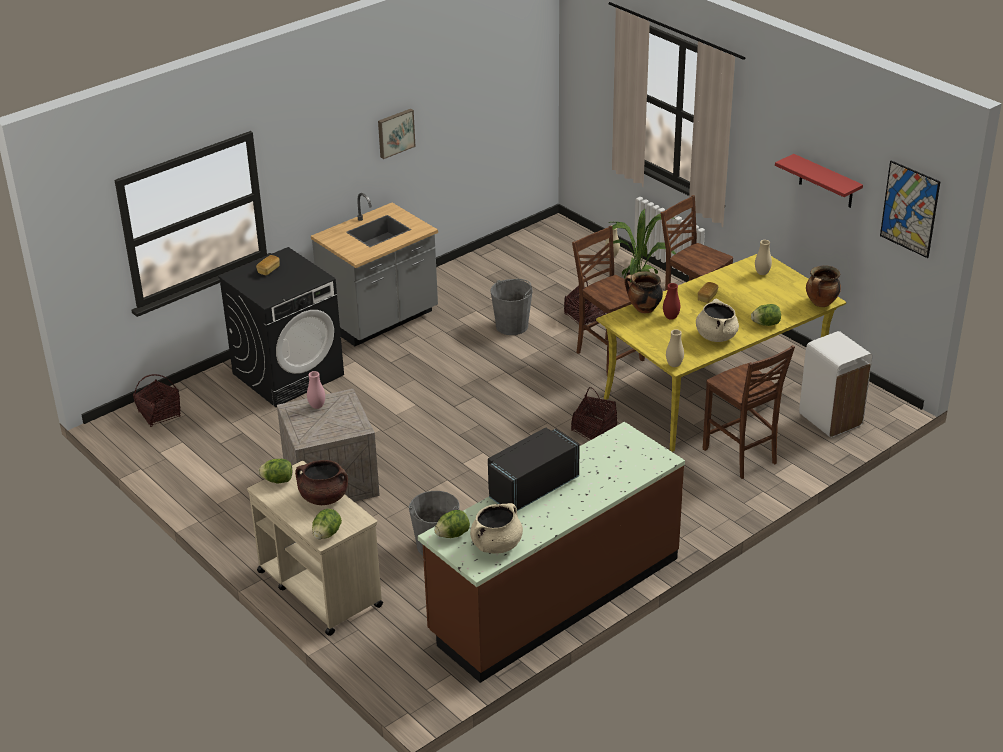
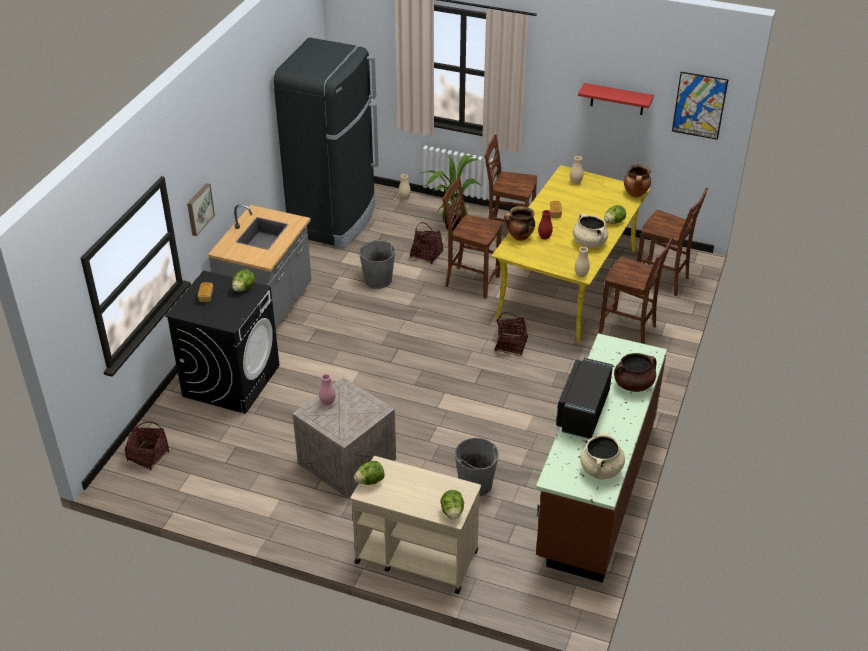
camera: 30 degrees left, 5 degrees up
brown cooking pot [295,460,348,505] -> brown cooking pot moved to [614,353,656,392]
picture [378,109,416,159] -> picture moved to [187,183,215,236]
lettuce [434,510,470,538] -> lettuce moved to [232,269,255,292]
white trash can [799,331,872,437] -> brown chair [637,187,708,296]
none -> black fridge [274,38,379,248]

